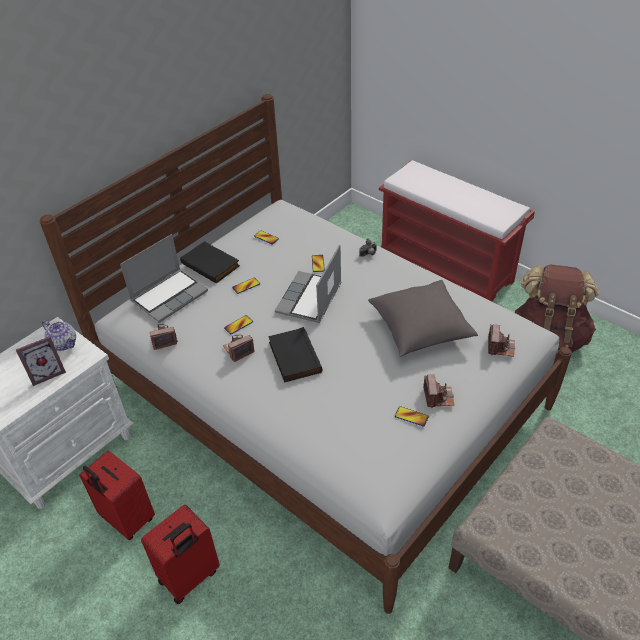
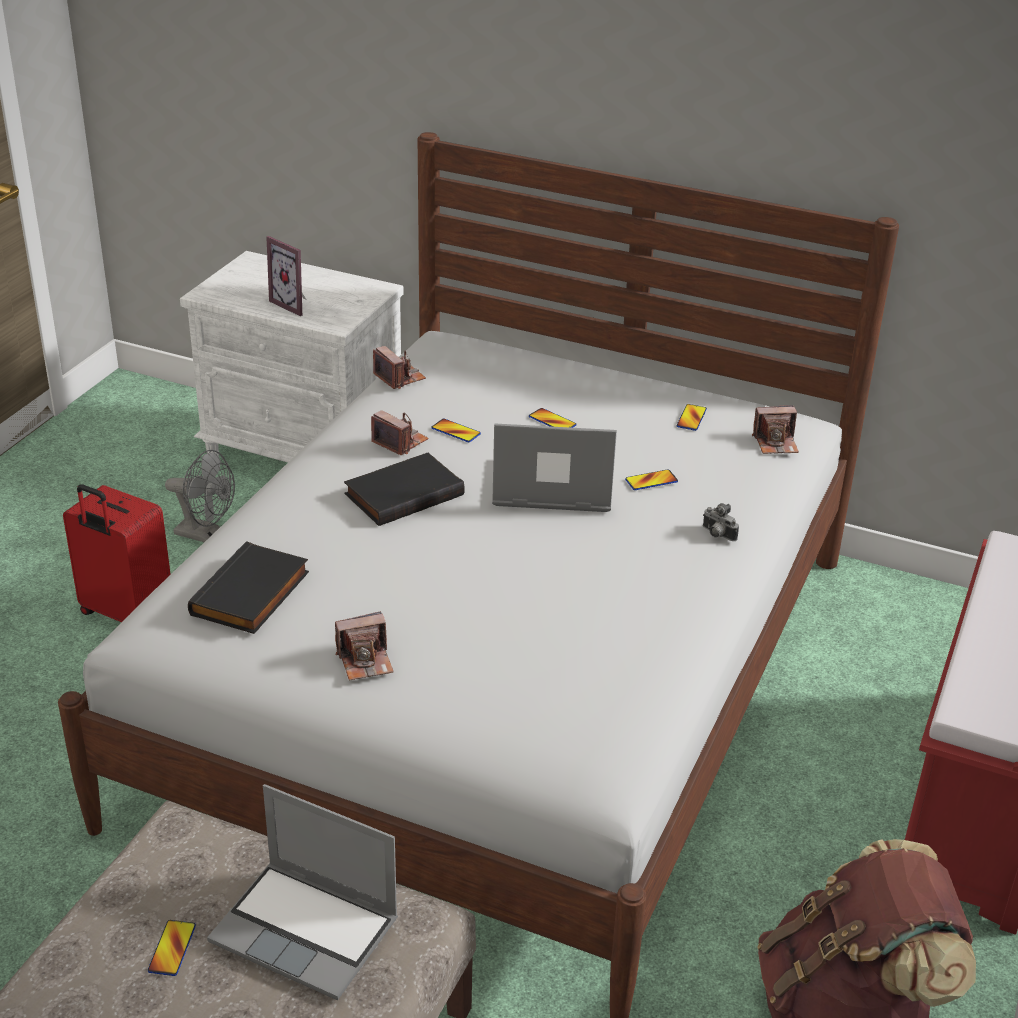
camera: 70 degrees right, 10 degrees down
teapot [42,320,76,351] -> none
red suitcase [79,450,155,540] -> grey fan [165,450,235,542]
laptop [120,234,208,323] -> laptop moved to [207,784,398,1001]
black book [180,241,240,284] -> black book moved to [188,541,309,634]
grey pillow [368,280,478,357] -> none
phone [395,406,429,427] -> phone moved to [148,920,196,976]
camera [488,324,515,357] -> camera moved to [752,405,799,454]

